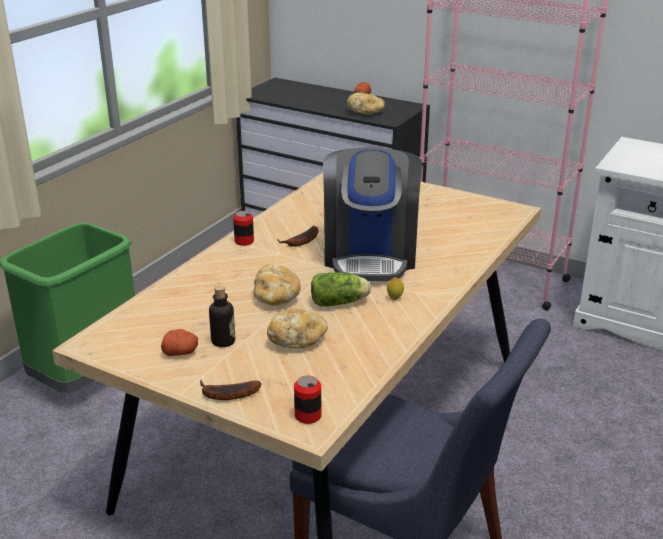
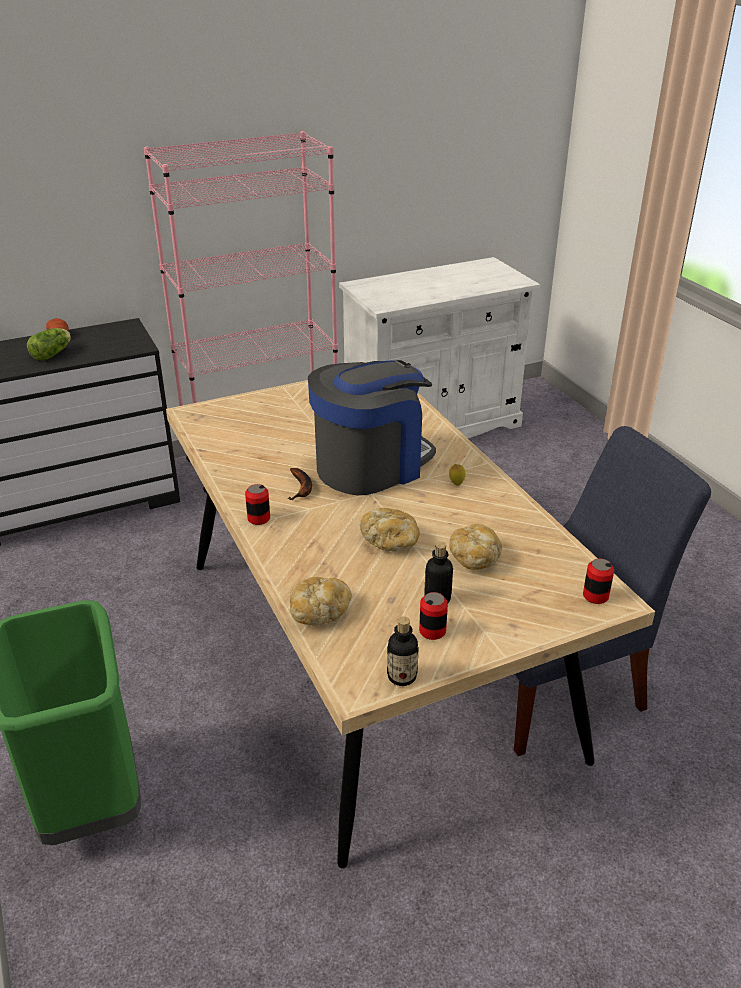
camera: 55 degrees left, 5 degrees up
potato [161,329,198,356] -> can [419,592,448,640]
banana [200,380,261,400] -> none
lettuce [311,272,371,306] -> lettuce moved to [27,328,71,361]
coffee machine [323,147,422,281] -> coffee machine turned 75 degrees counterclockwise [308,360,436,495]
bread [347,92,385,115] -> bread moved to [290,577,352,625]
none -> bottle [387,616,419,686]

